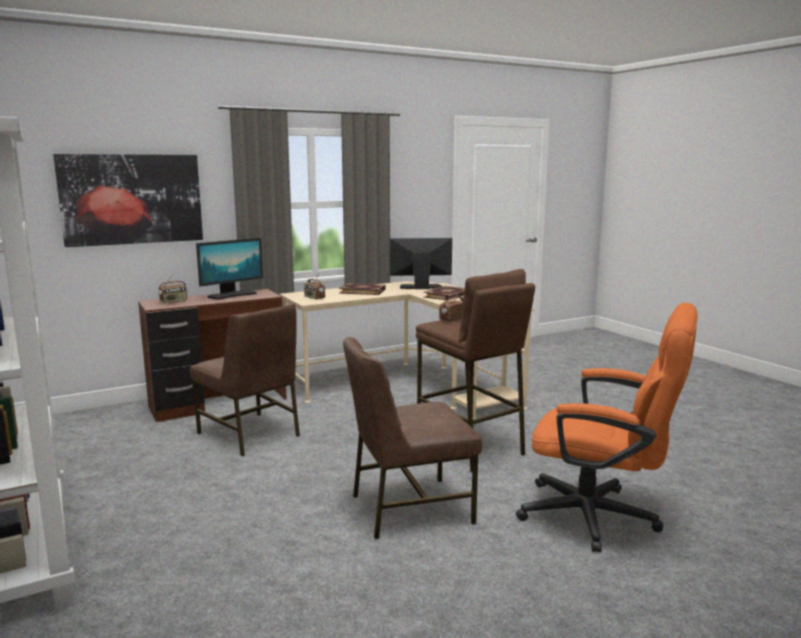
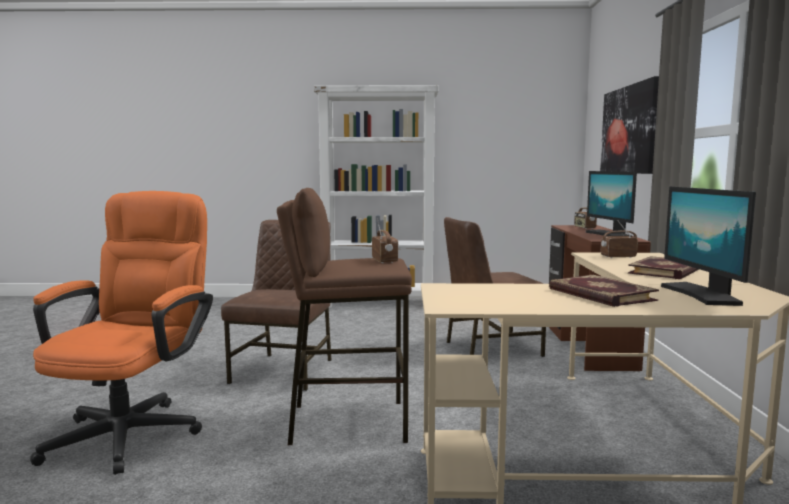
camera: 120 degrees right, 5 degrees down
monitor [390,238,452,289] -> monitor turned 150 degrees clockwise [661,187,756,306]
orange office chair [516,303,698,552] -> orange office chair turned 135 degrees clockwise [30,191,213,475]

